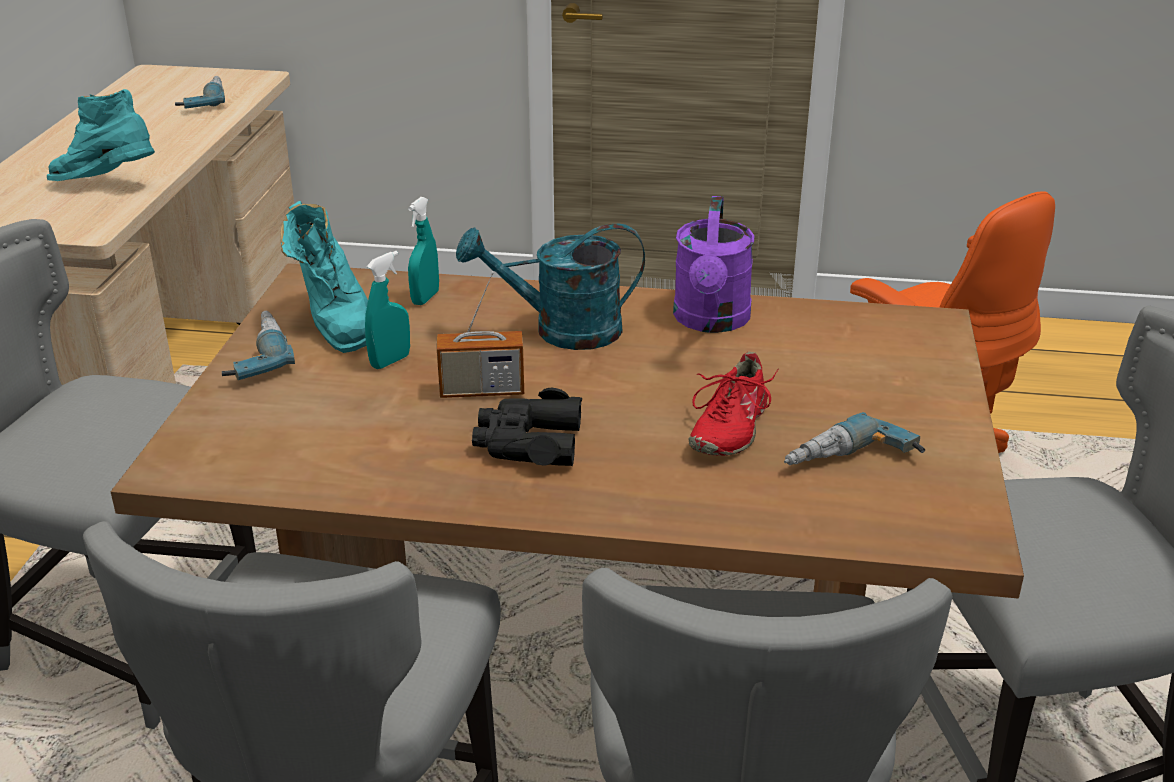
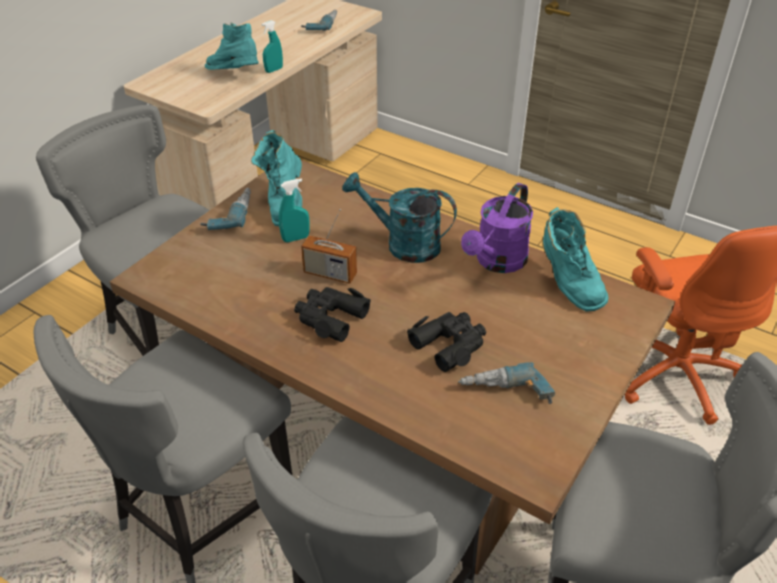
camera: 25 degrees right, 10 degrees up
turquoise spray bottle [408,197,439,305] -> turquoise spray bottle moved to [262,20,283,73]
red shoe [689,351,778,456] -> black binoculars [407,312,486,372]
none -> turquoise boot [543,207,609,312]

